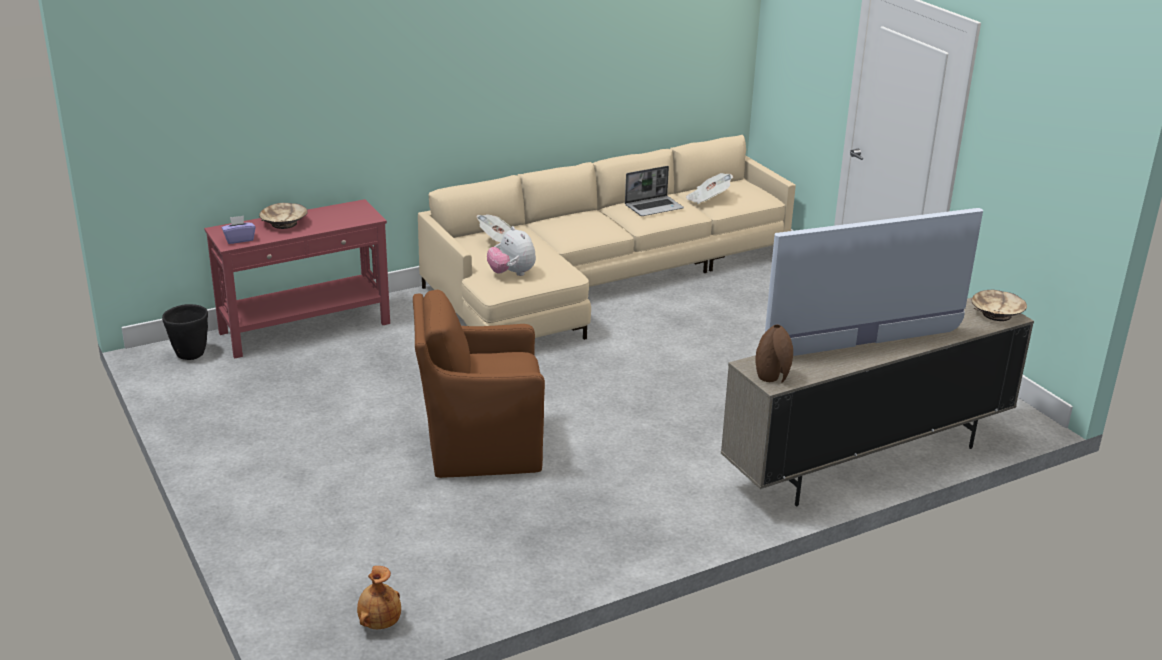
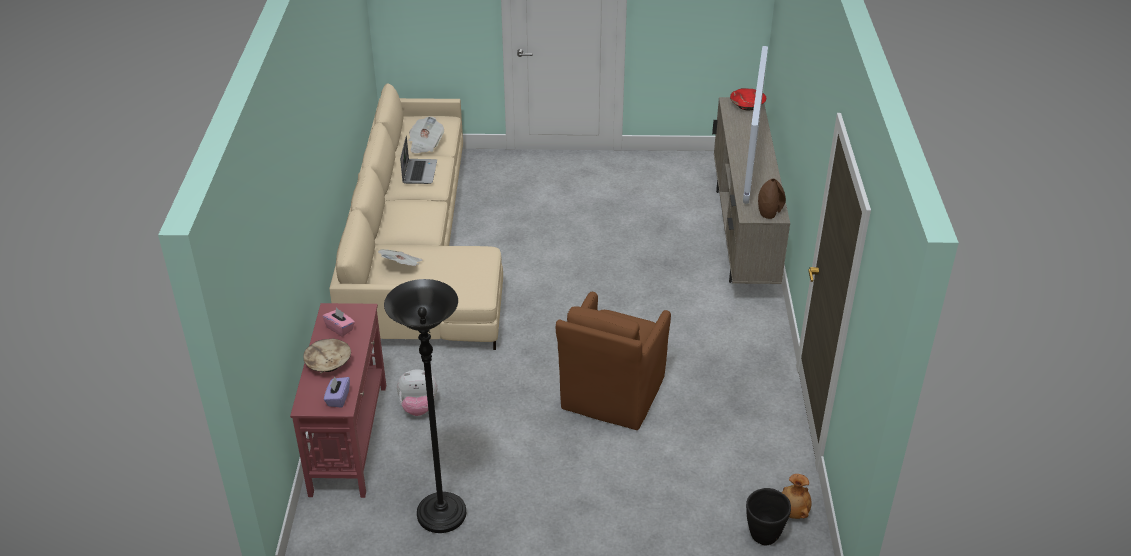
camera: 60 degrees left, 10 degrees up
black planter [162,304,208,360] -> black planter moved to [746,488,791,545]
plush toy [487,226,536,276] -> plush toy moved to [397,369,438,416]
beige bowl [972,290,1027,321] -> red bowl [730,88,766,111]
none -> pink tissue box [322,308,355,337]
none -> black floor lamp [384,279,466,533]

